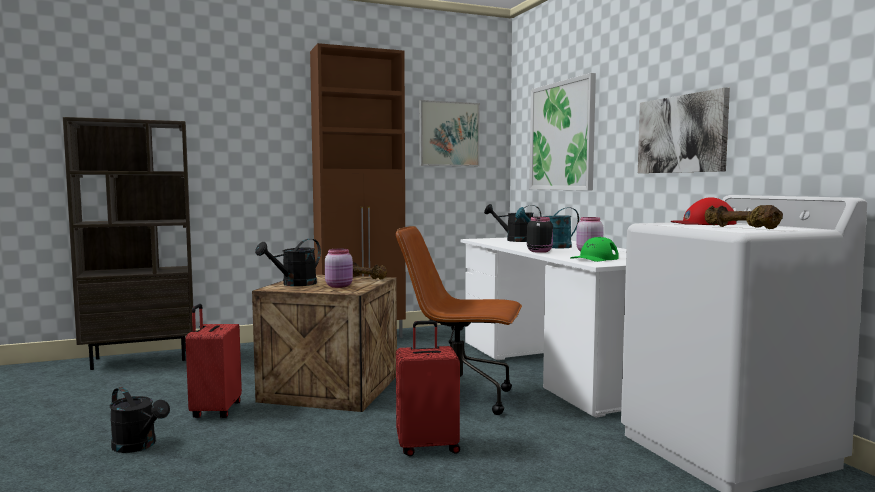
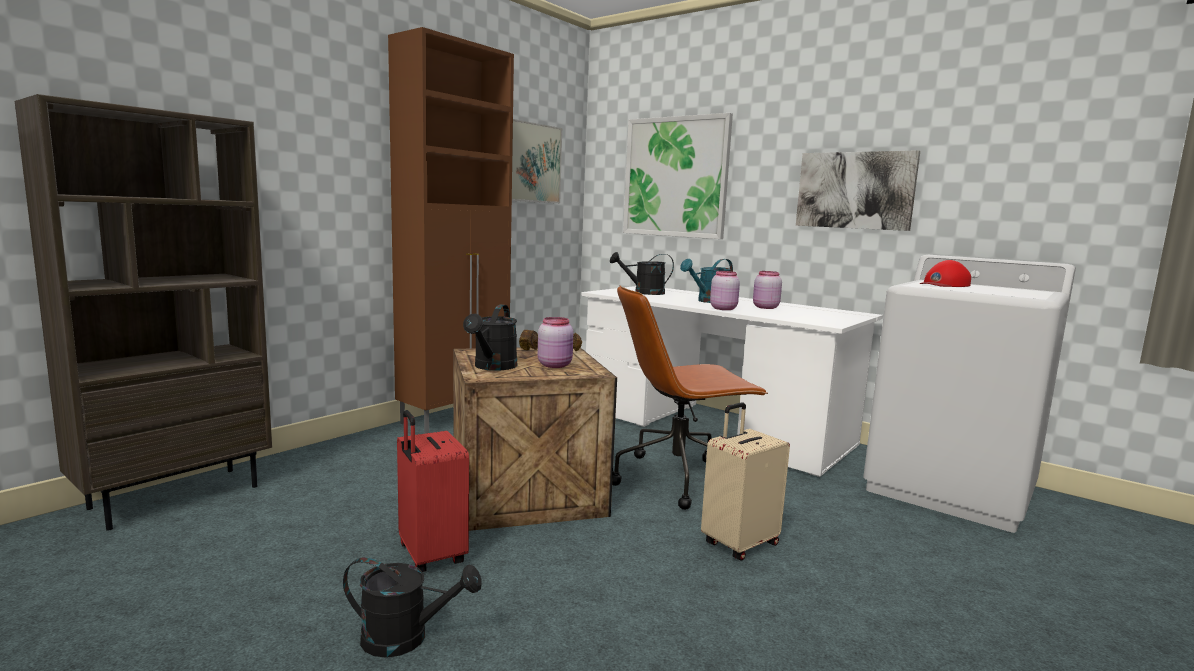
camera: 30 degrees left, 5 degrees up
red suitcase [396,320,460,456] -> beige suitcase [701,402,790,561]
black jar [527,217,553,253] -> pink jar [710,271,740,310]
green cap [570,237,619,262] -> none
brown dumbbell [704,205,783,229] -> none

